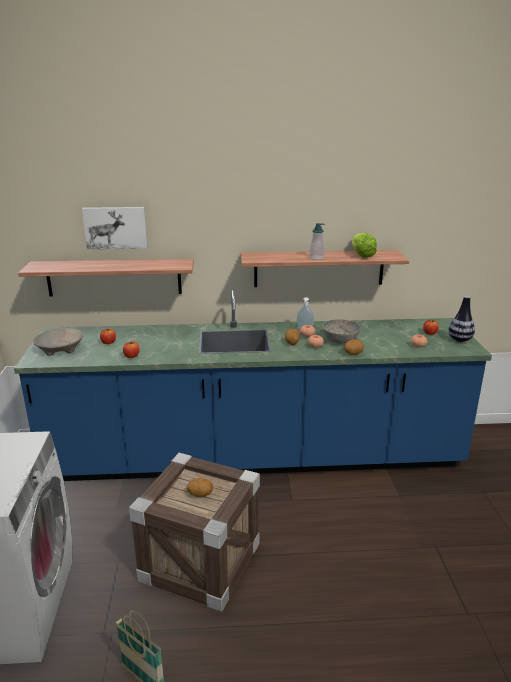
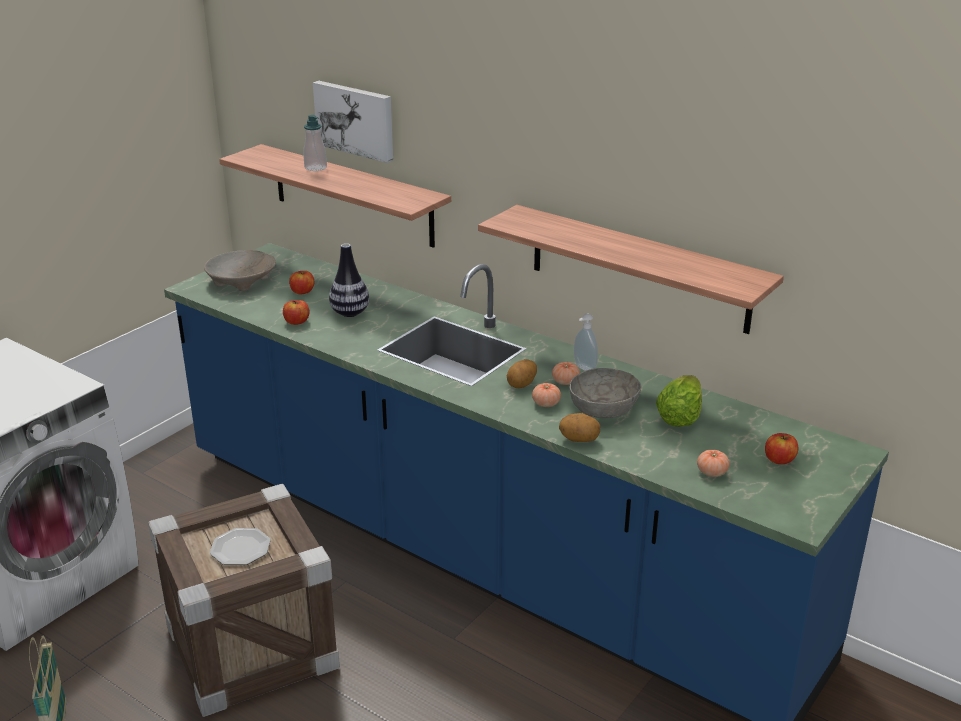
camera: 40 degrees right, 5 degrees up
potato [187,478,213,497] -> plate [210,528,271,565]
soap dispenser [309,223,325,260] -> soap dispenser moved to [304,115,327,171]
lettuce [352,233,377,258] -> lettuce moved to [656,375,702,427]
vase [448,296,475,342] -> vase moved to [329,243,369,317]

